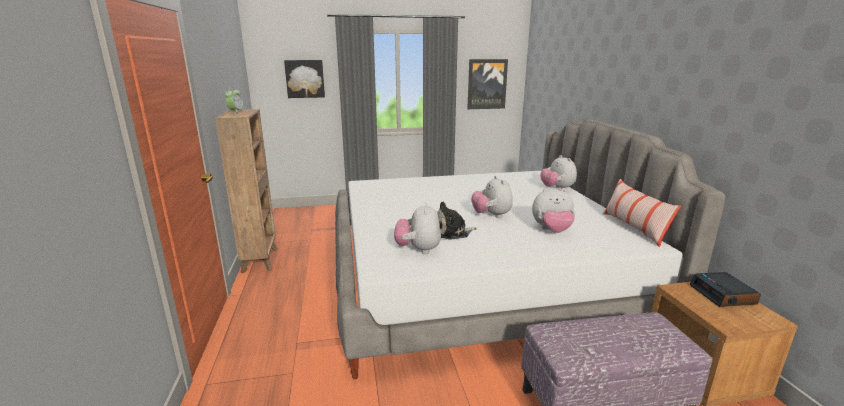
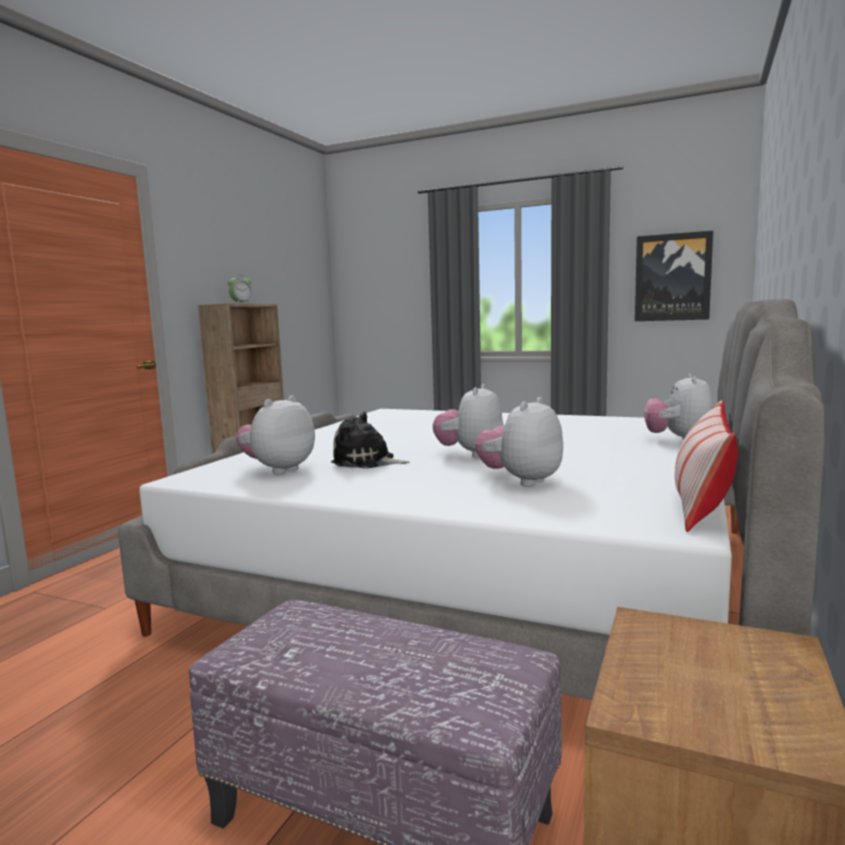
camera: 35 degrees right, 10 degrees down
picture [284,60,325,98] -> none
plush toy [532,188,575,233] -> plush toy turned 90 degrees clockwise [475,397,563,487]
alarm clock [690,272,761,307] -> none

